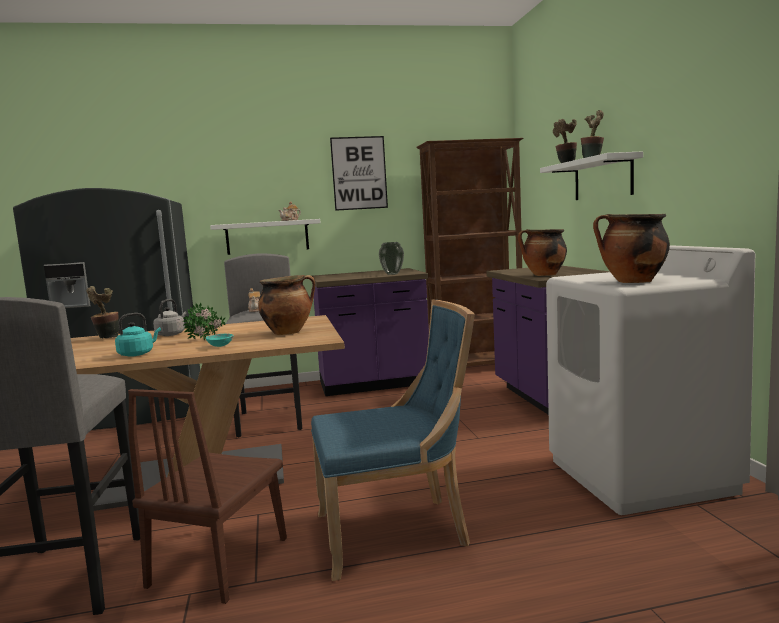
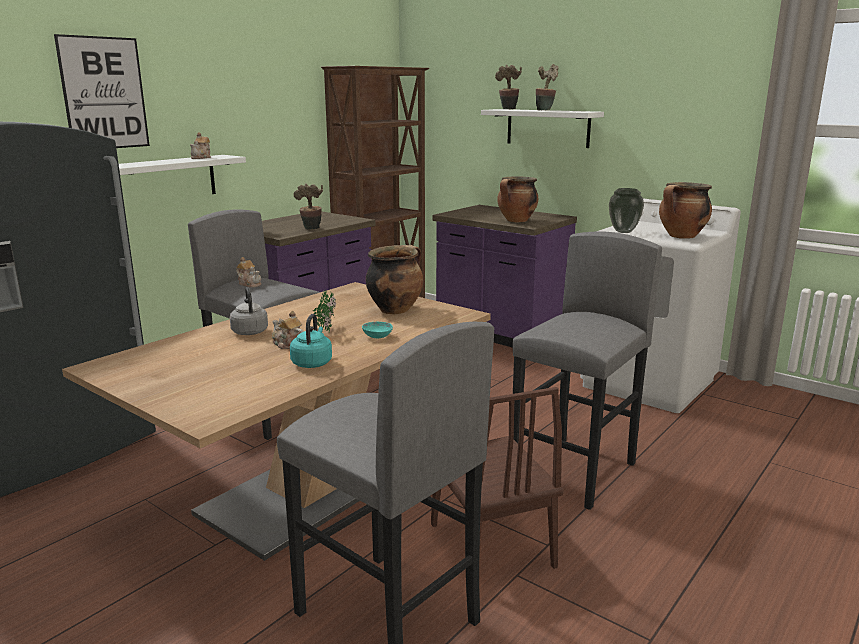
camera: 40 degrees left, 10 degrees up
potted plant [86,286,119,338] -> potted plant moved to [293,183,323,229]
blue chair [311,300,475,581] -> grey stool [513,231,662,510]
picture [330,136,388,211] -> picture moved to [54,34,150,148]
vase [379,242,404,275] -> vase moved to [609,188,644,233]
none -> teapot [272,311,304,349]

